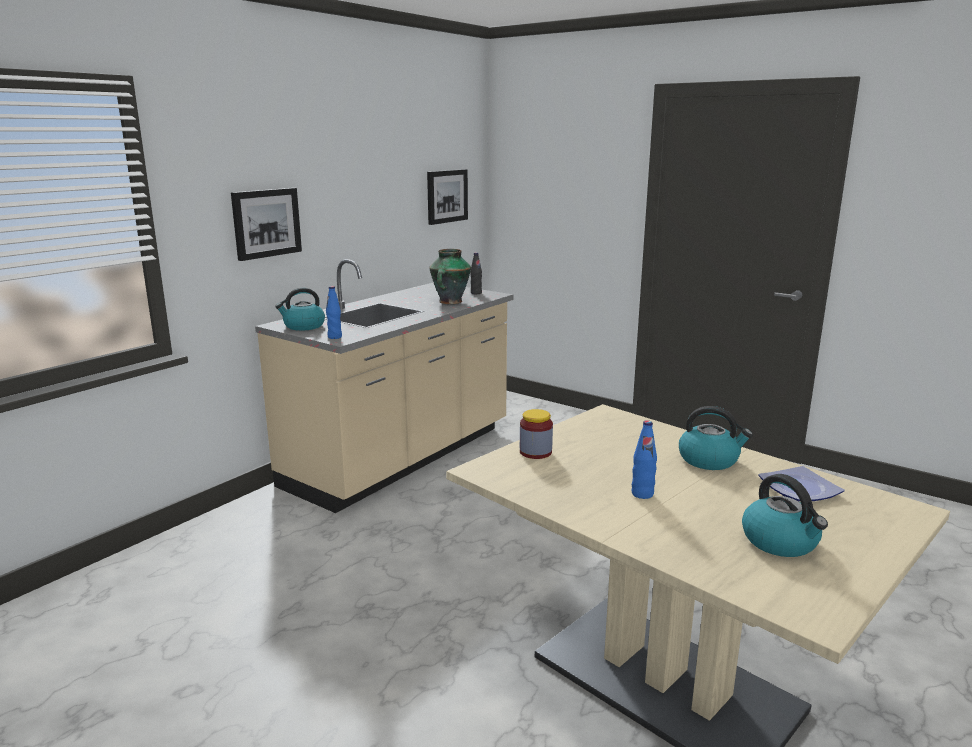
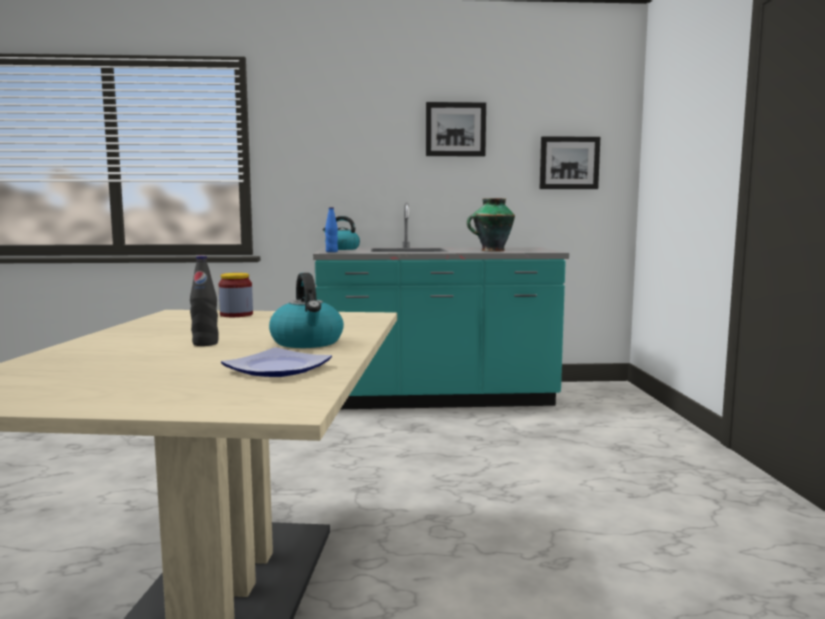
camera: 50 degrees right, 10 degrees down
picture [231,188,302,261] -> picture moved to [426,102,486,157]
beige counter [255,259,514,513] -> turquoise counter [313,202,569,409]
black bottle [470,252,482,294] -> black bottle moved to [190,255,219,346]
blue bottle [632,420,657,499] -> none
kettle [742,474,828,557] -> none

